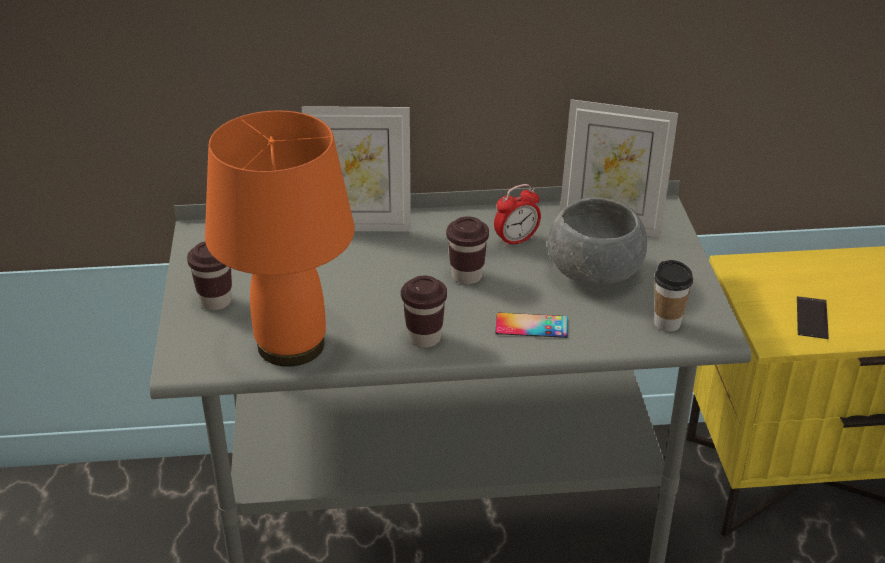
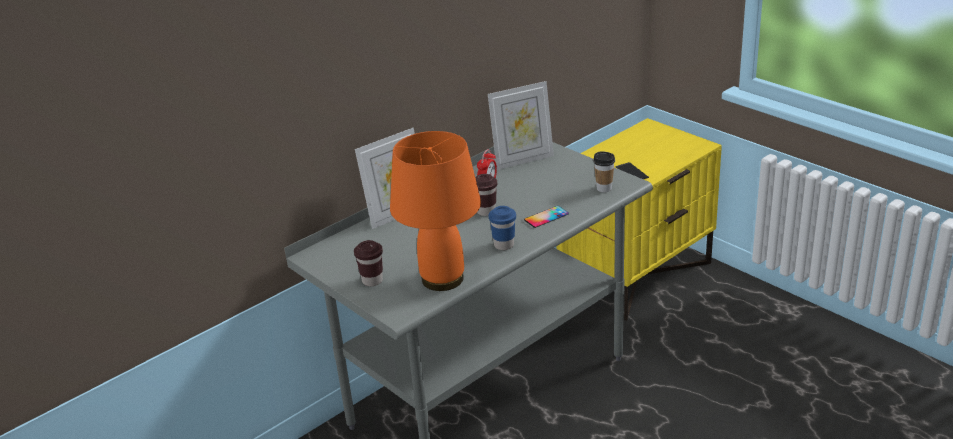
camera: 35 degrees left, 5 degrees down
brown cup [401,276,447,348] -> blue cup [489,206,516,250]
grey bowl [547,197,647,285] -> none

